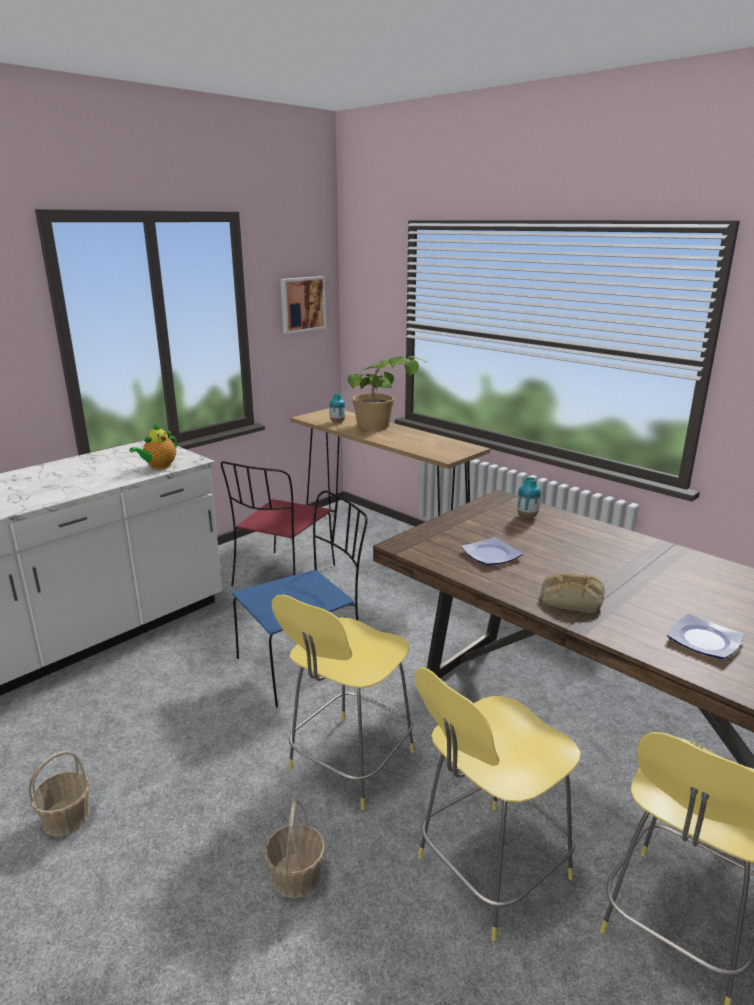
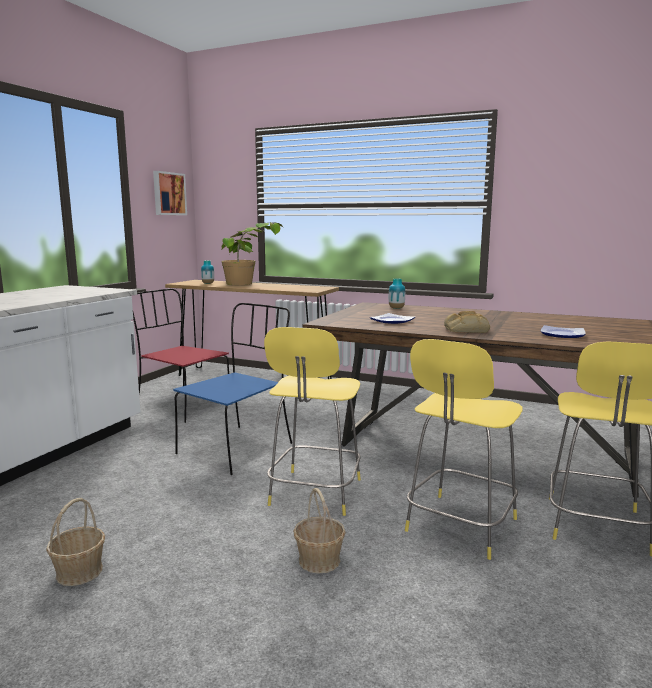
camera: 20 degrees left, 10 degrees down
teapot [130,423,177,469] -> none
red chair [221,461,335,586] -> red chair turned 120 degrees clockwise [133,289,232,423]

